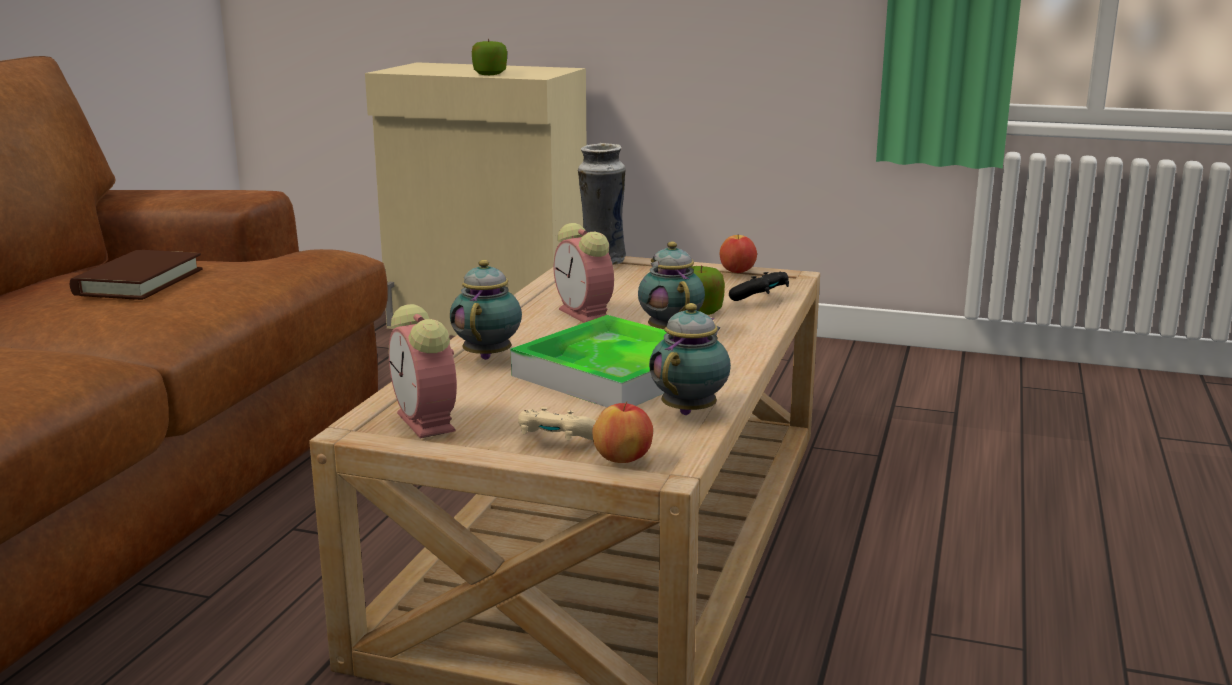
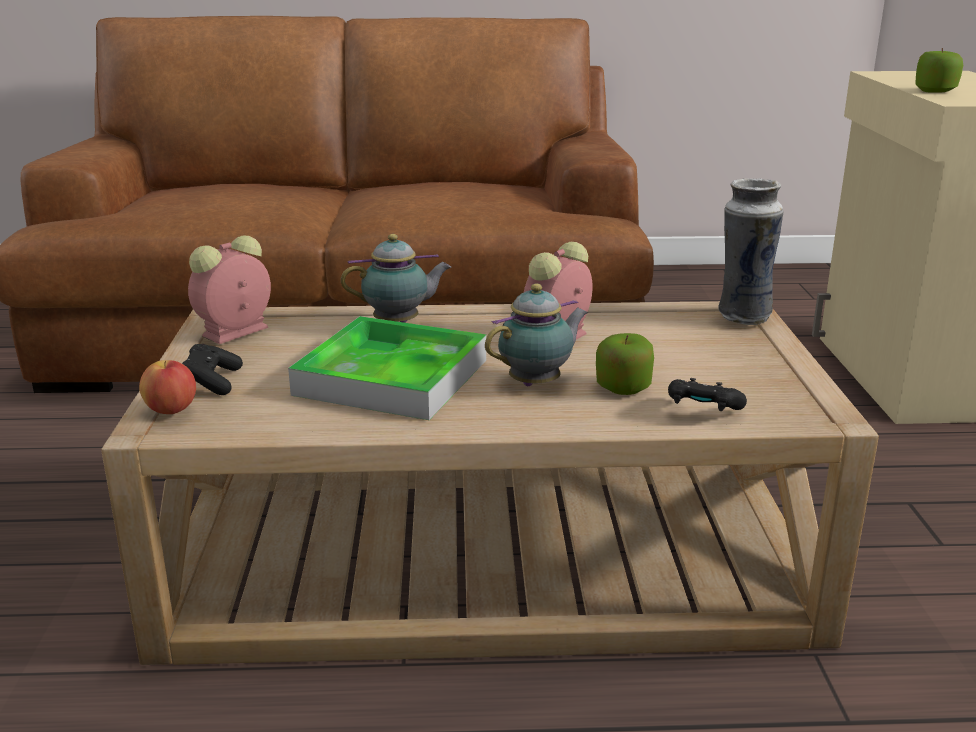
camera: 70 degrees right, 5 degrees up
brown book [70,250,203,300] -> none
beige game controller [518,407,596,440] -> black game controller [182,344,243,395]
teapot [649,303,731,415] -> none
apple [720,234,757,273] -> none

